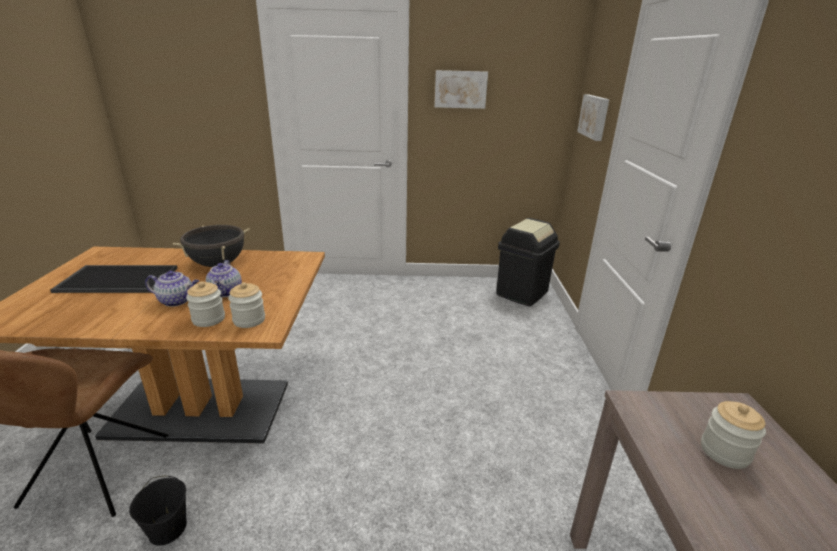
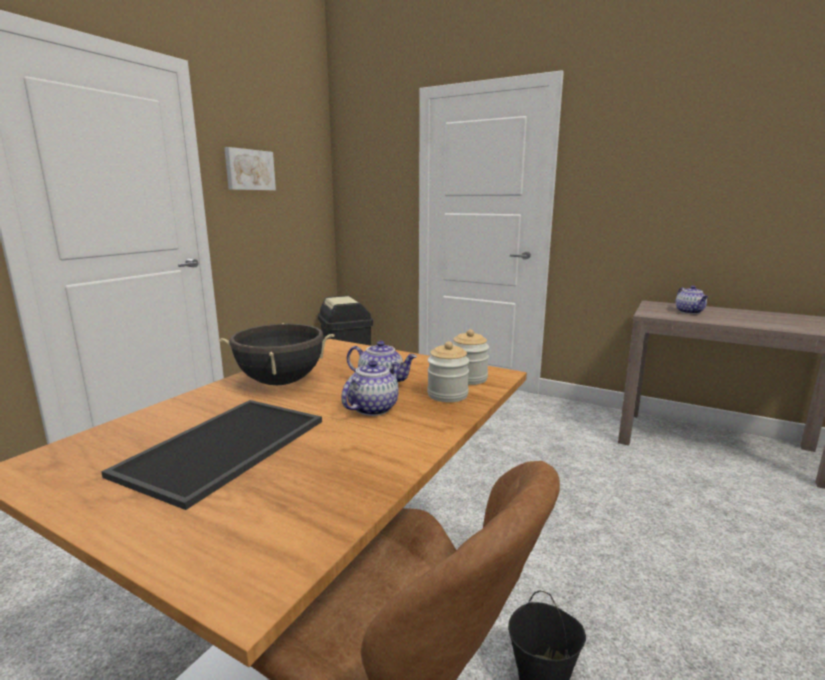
camera: 60 degrees left, 10 degrees down
picture [577,94,609,141] -> none
jar [701,401,766,469] -> teapot [676,285,708,314]

